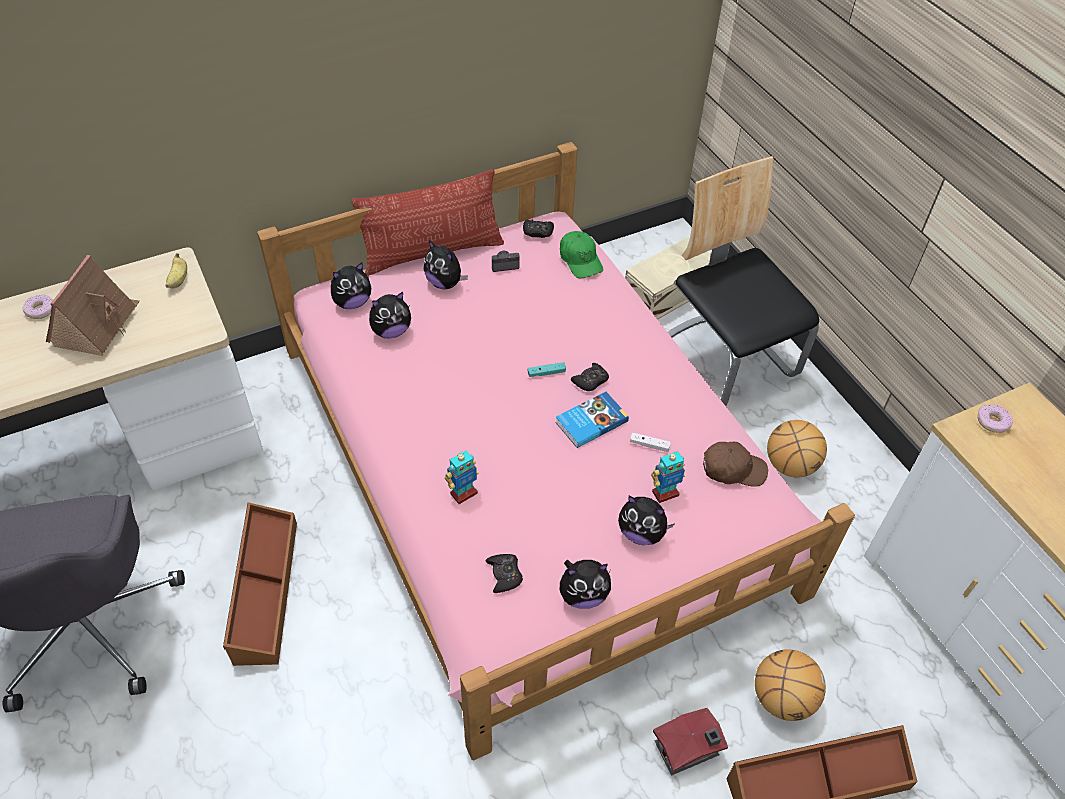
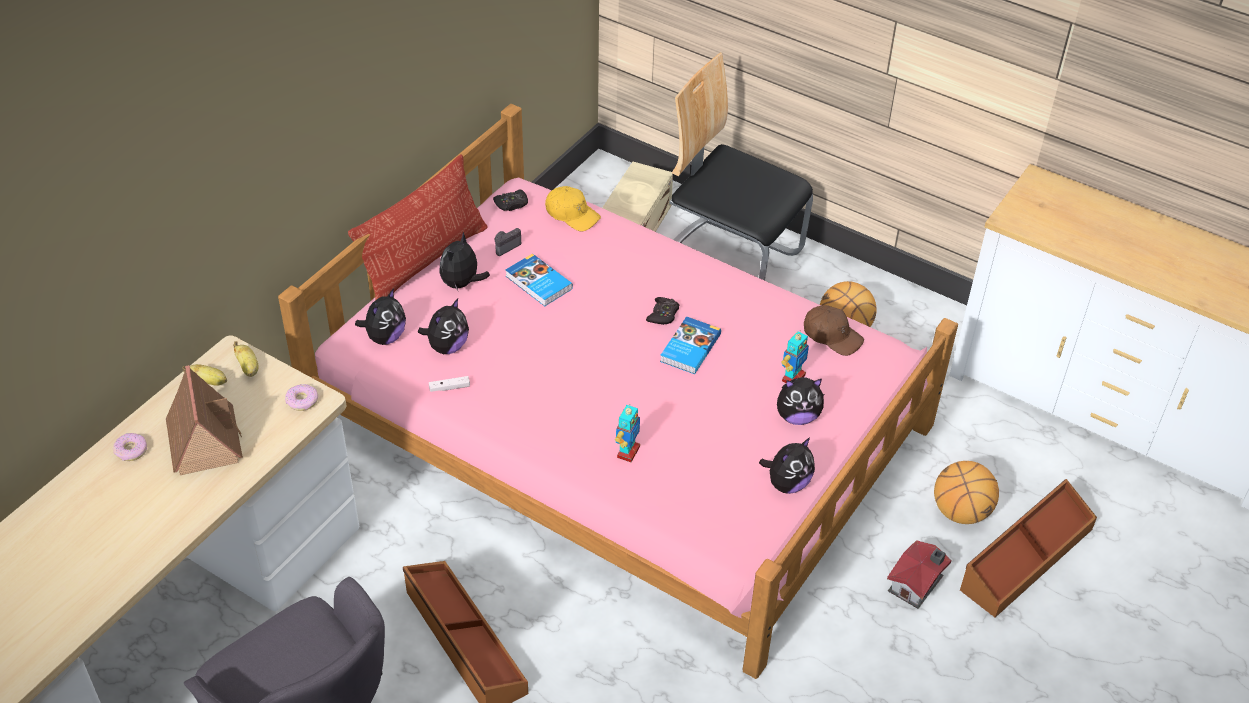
camera: 30 degrees left, 5 degrees down
plush toy [424,240,468,289] -> plush toy turned 105 degrees clockwise [439,232,490,291]
black game controller [485,554,523,593] -> none
turquoise game controller [528,362,566,377] -> none
green cap [560,231,603,278] -> yellow cap [545,186,601,231]
white game controller [630,432,671,452] -> white game controller moved to [429,376,470,392]
brown cap [703,441,768,487] -> brown cap turned 60 degrees clockwise [804,305,864,356]
donut [977,405,1013,433] -> donut moved to [285,384,318,411]
none -> banana [182,364,227,386]
none -> book [506,254,573,306]

